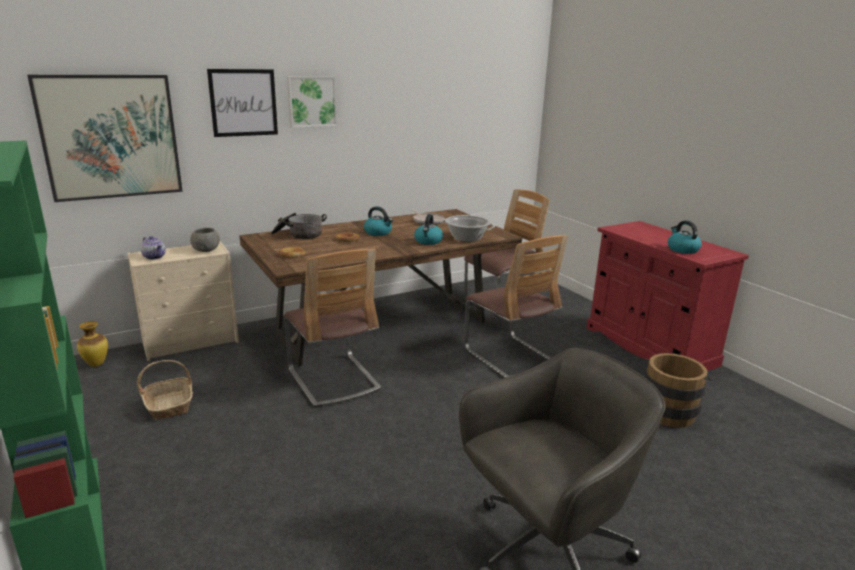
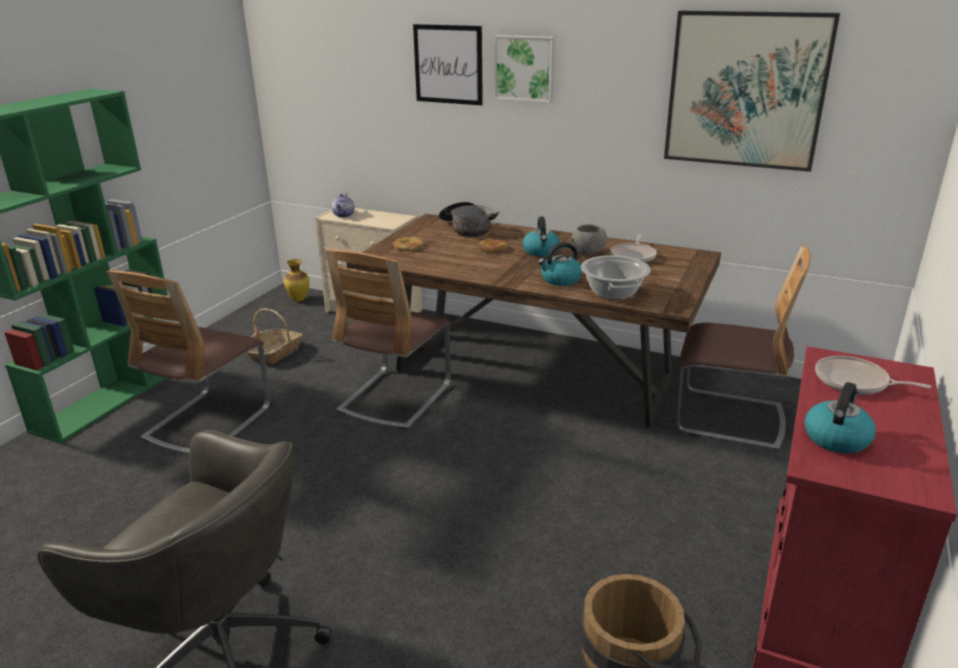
camera: 55 degrees right, 5 degrees up
picture [27,75,183,202] -> picture moved to [664,11,840,172]
grey bowl [190,227,220,252] -> grey bowl moved to [571,224,607,256]
chair [464,235,568,378] -> chair moved to [107,270,270,454]
none -> frying pan [815,356,931,395]

